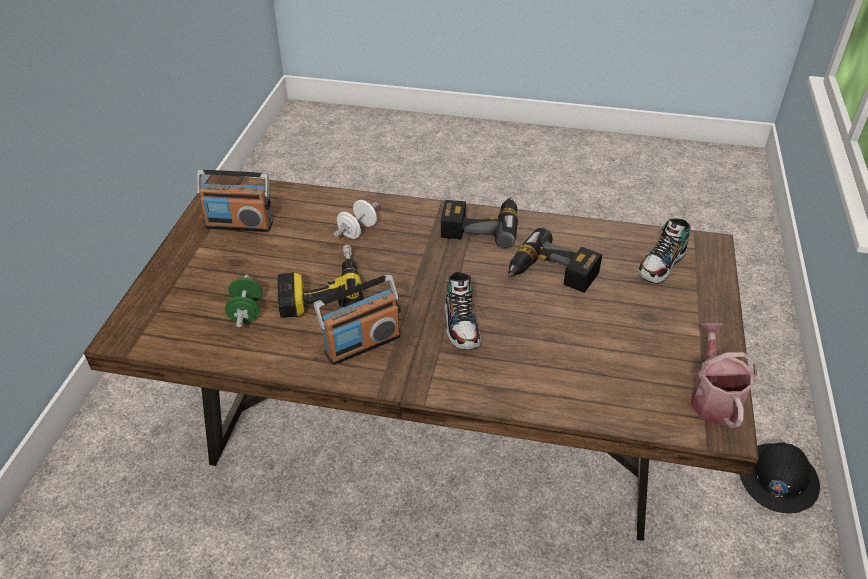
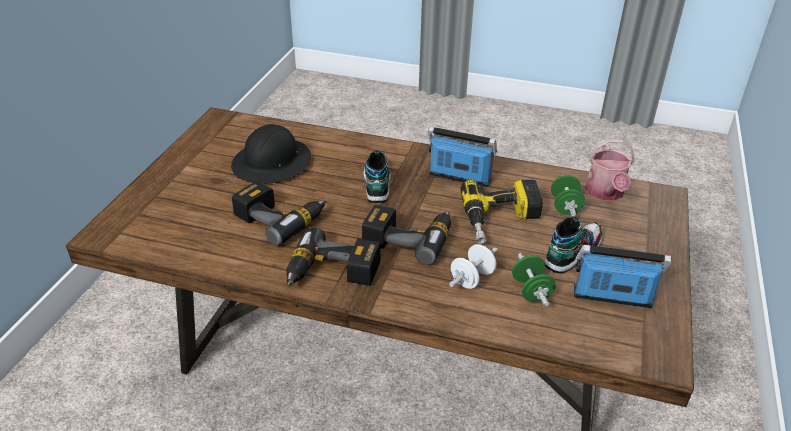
camera: 175 degrees left, 5 degrees down
radio [314,274,401,365] -> radio turned 45 degrees clockwise [428,127,497,187]
shoe [638,219,691,284] -> shoe moved to [545,217,602,273]
watering can [691,323,757,428] -> watering can moved to [585,139,635,201]
black hard hat [739,442,820,513] -> black hard hat moved to [231,124,311,184]
none -> power drill [362,205,451,265]
none -> green dumbbell [512,253,556,306]

